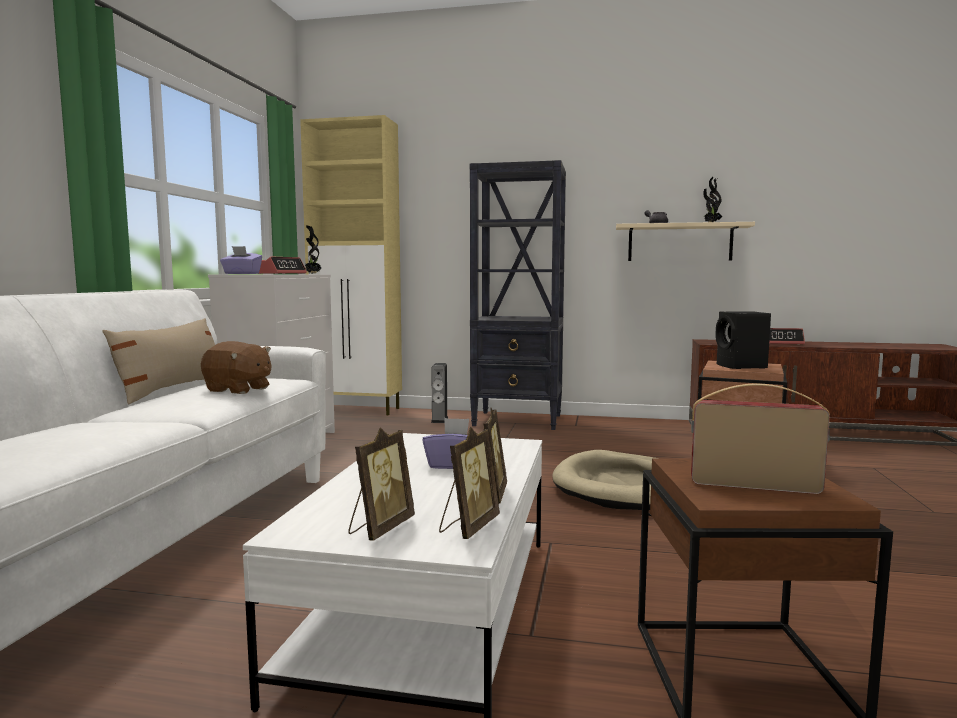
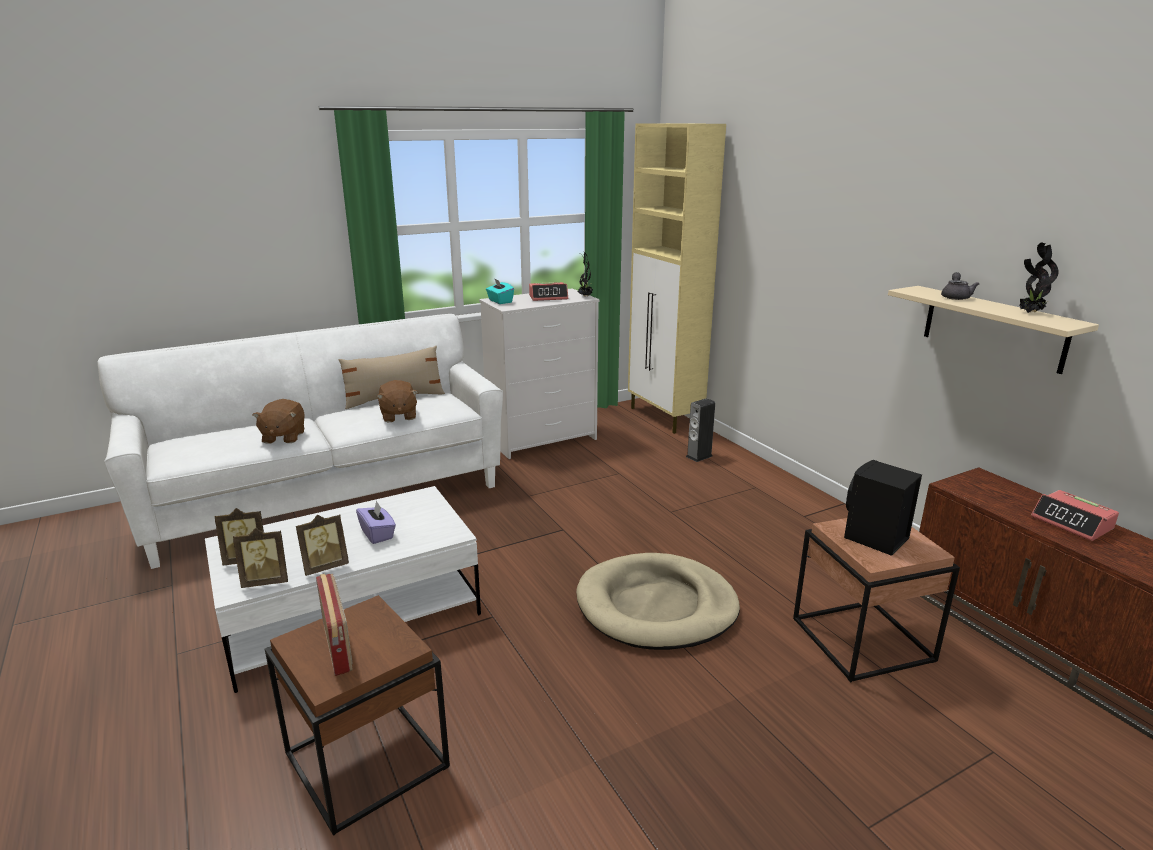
camera: 50 degrees right, 15 degrees up
purple tissue box [220,246,262,274] -> turquoise tissue box [486,278,514,304]
black bookcase [470,160,566,430] -> none
none -> brown plush toy [253,399,305,444]

